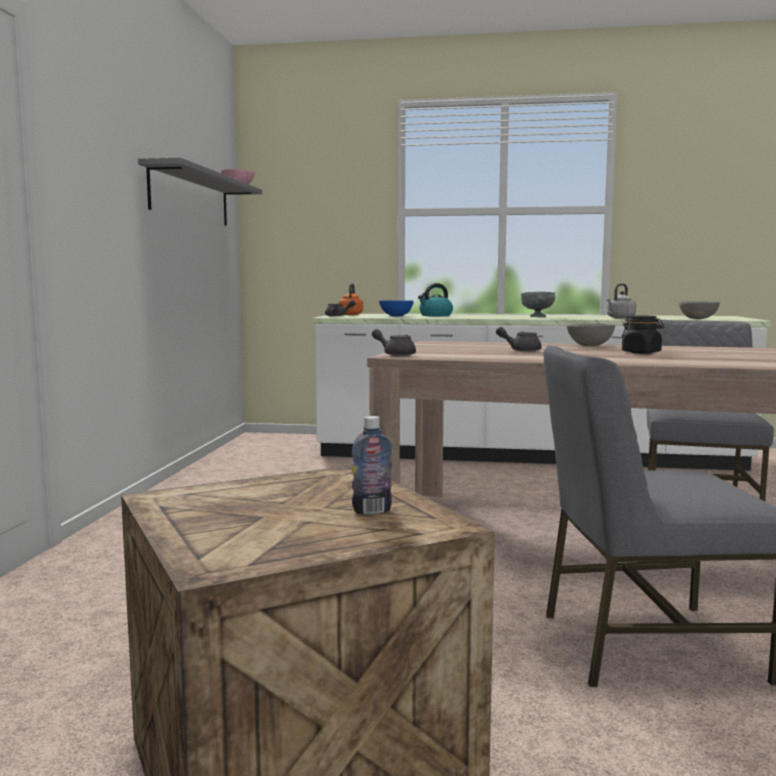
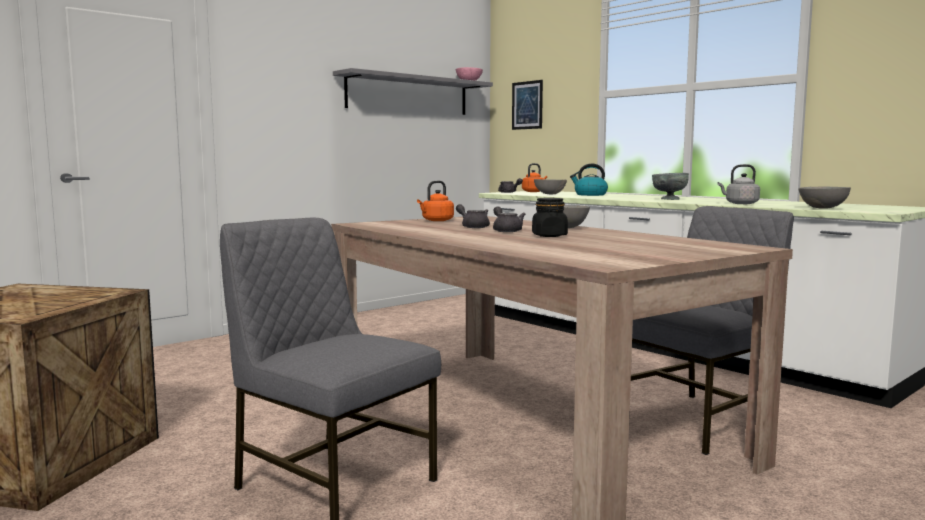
camera: 40 degrees right, 0 degrees up
bottle [352,416,392,515] -> none
grey teapot [372,329,416,356] -> grey teapot moved to [493,206,525,232]
blue bowl [379,300,413,317] -> grey bowl [534,179,567,194]
none -> orange kettle [417,181,454,221]
none -> picture [512,80,543,130]

